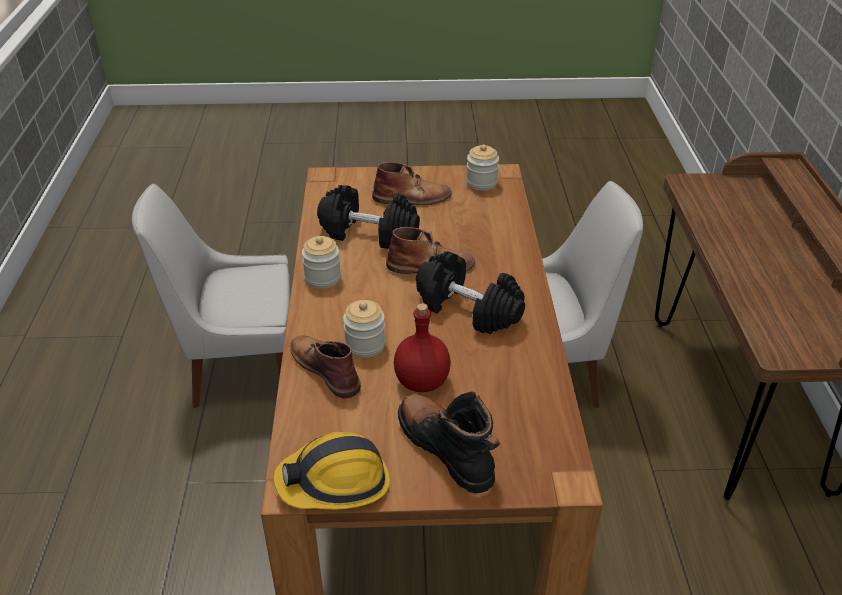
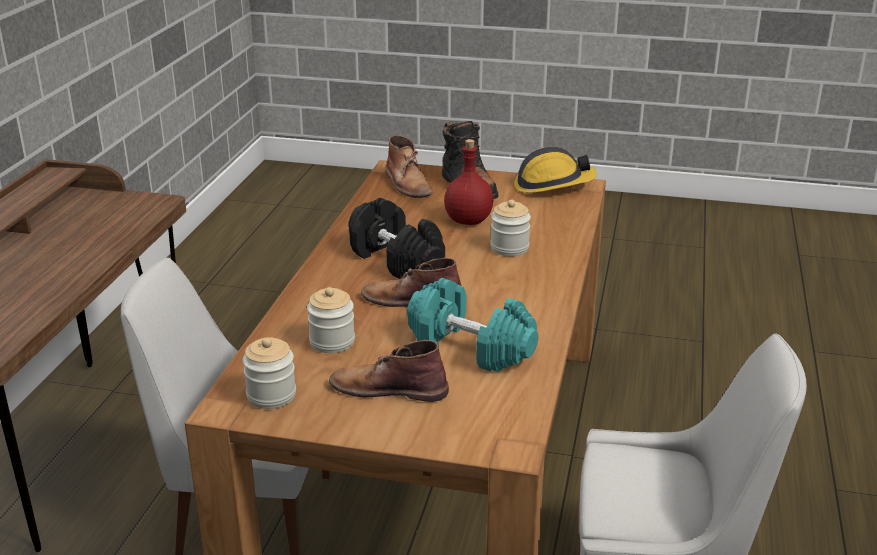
camera: 165 degrees left, 10 degrees down
brown boot [290,335,361,398] -> brown boot moved to [385,135,433,198]
jar [302,236,341,289] -> jar moved to [307,287,355,353]
black dumbbell [317,185,420,249] -> turquoise dumbbell [407,278,538,372]

